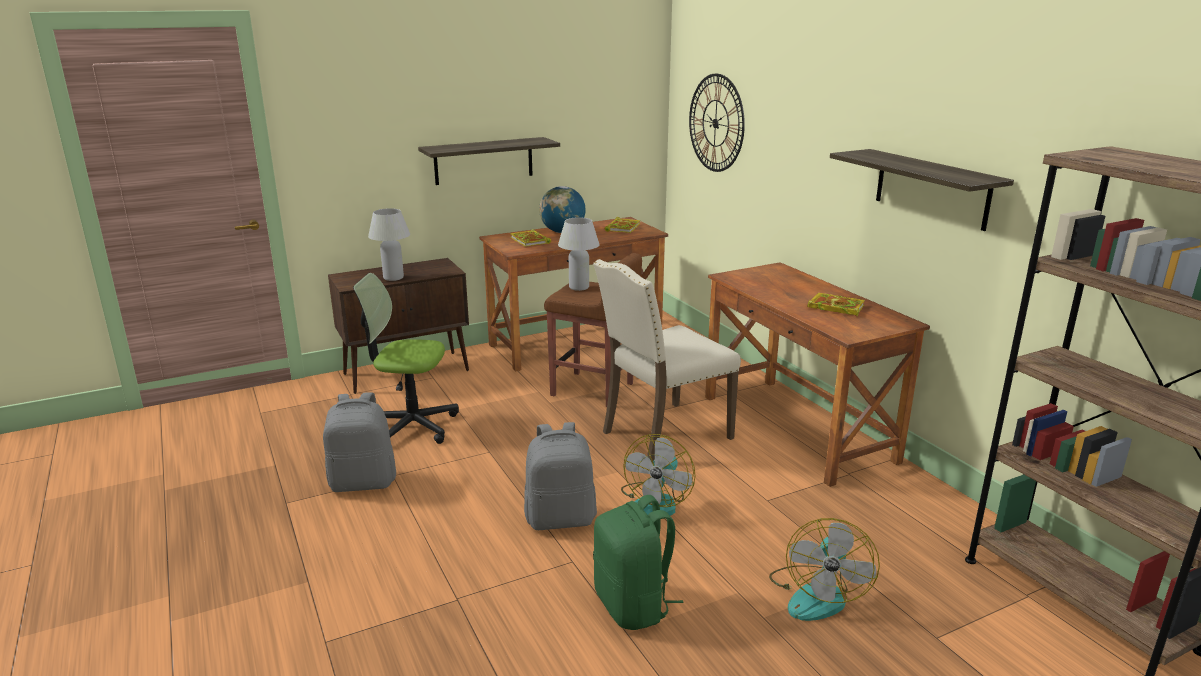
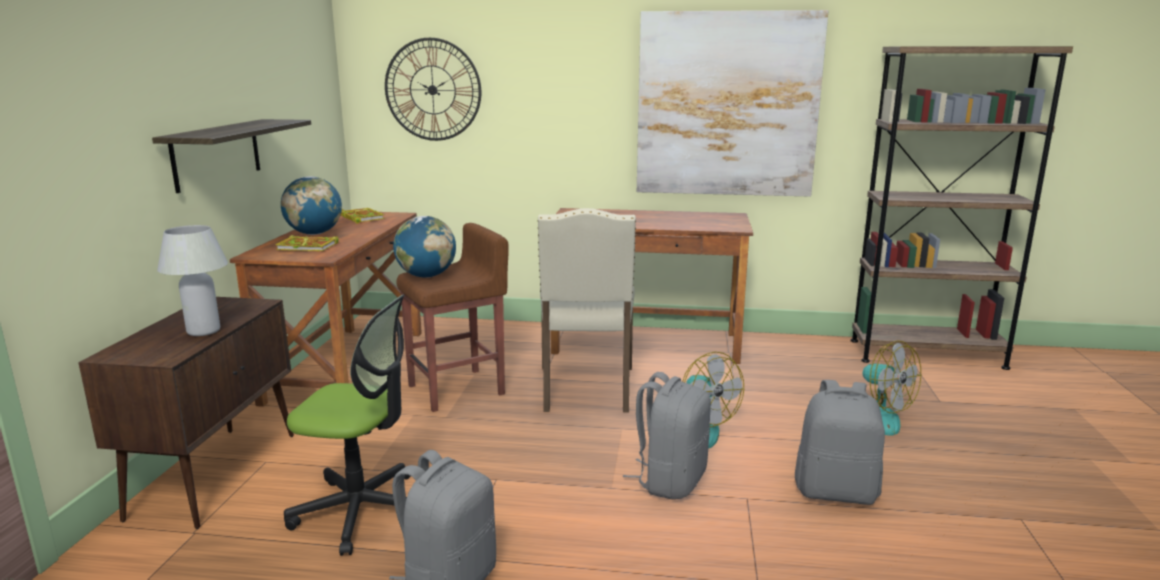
camera: 55 degrees left, 5 degrees down
office chair [353,273,459,444] -> office chair turned 120 degrees counterclockwise [284,295,410,556]
white table lamp [558,217,600,291] -> globe [393,216,456,277]
green backpack [593,495,684,630] -> grey backpack [795,380,885,505]
book [807,293,865,316] -> none
shelf [830,149,1014,231] -> picture [637,10,828,197]

